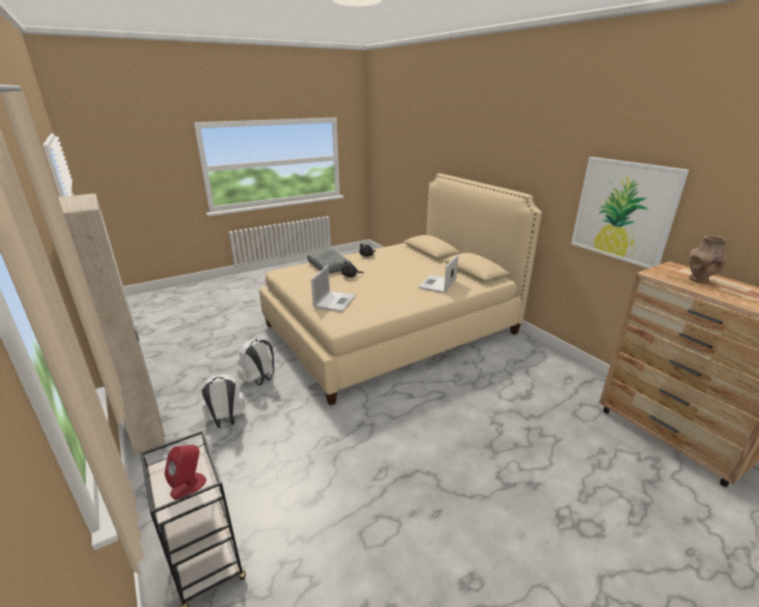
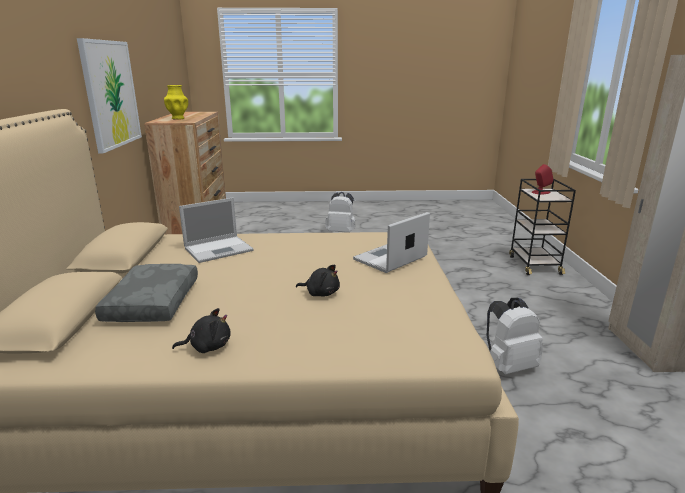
camera: 150 degrees left, 5 degrees down
white backpack [202,374,245,428] -> white backpack moved to [325,192,355,233]
grey pillow [307,250,352,274] -> grey pillow moved to [95,264,198,322]
brown vase [689,235,727,283] -> yellow vase [164,85,188,120]

